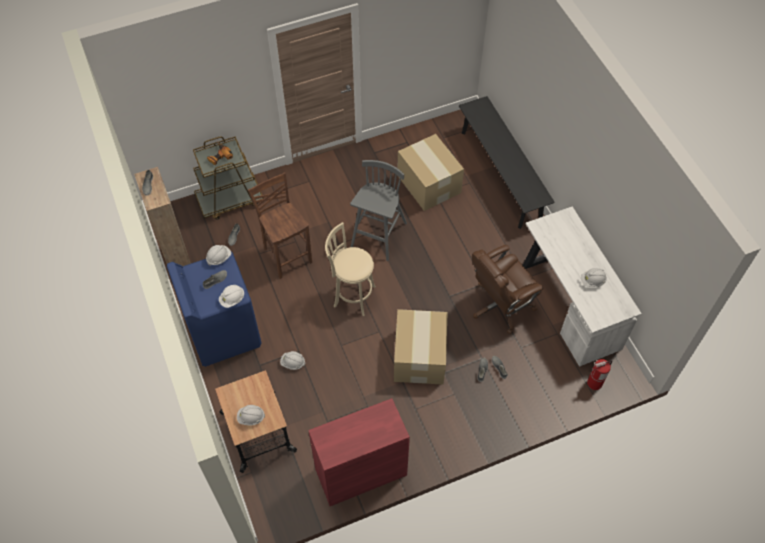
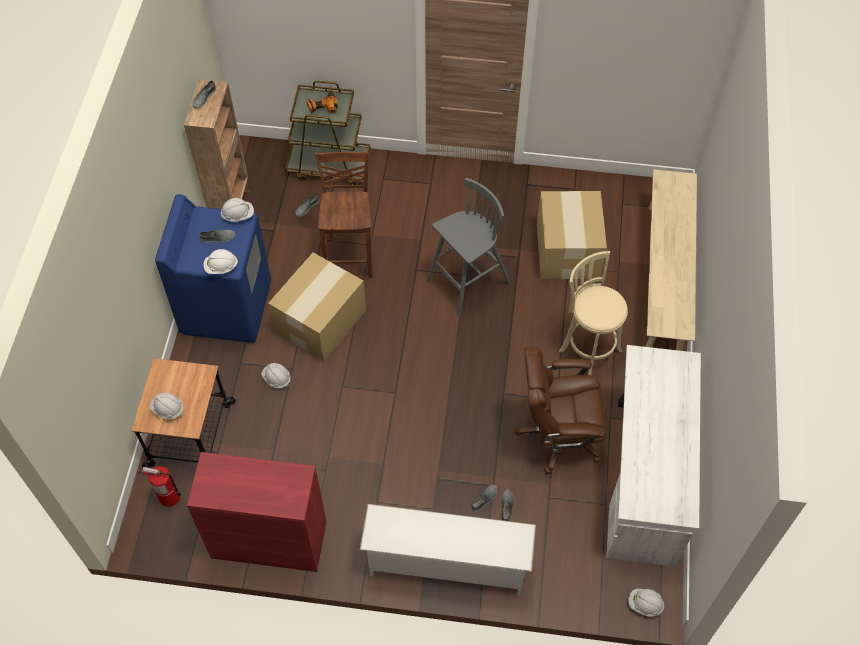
camera: 30 degrees right, 0 degrees up
beige stool [325,222,376,316] -> beige stool moved to [559,251,628,375]
cardboard box [394,309,448,385] -> cardboard box moved to [268,253,366,362]
black bench [459,96,555,229] -> beige bench [645,169,697,351]
white hard hat [581,268,607,287] -> white hard hat moved to [628,589,664,616]
fire extinguisher [587,359,612,390] -> fire extinguisher moved to [142,466,181,507]
none -> white shoe rack [360,504,536,595]

